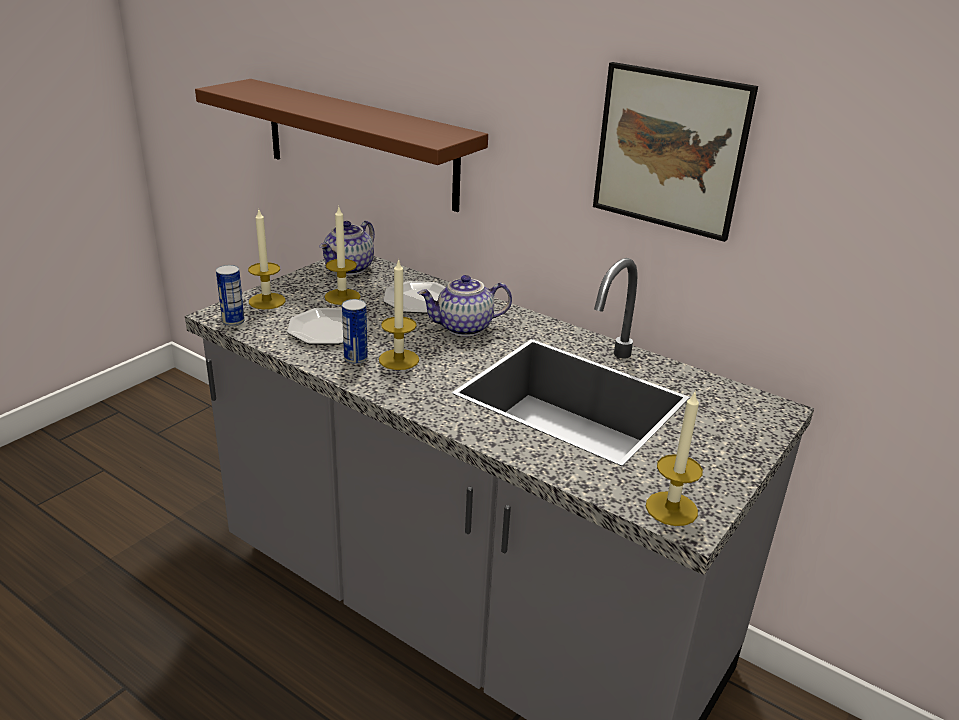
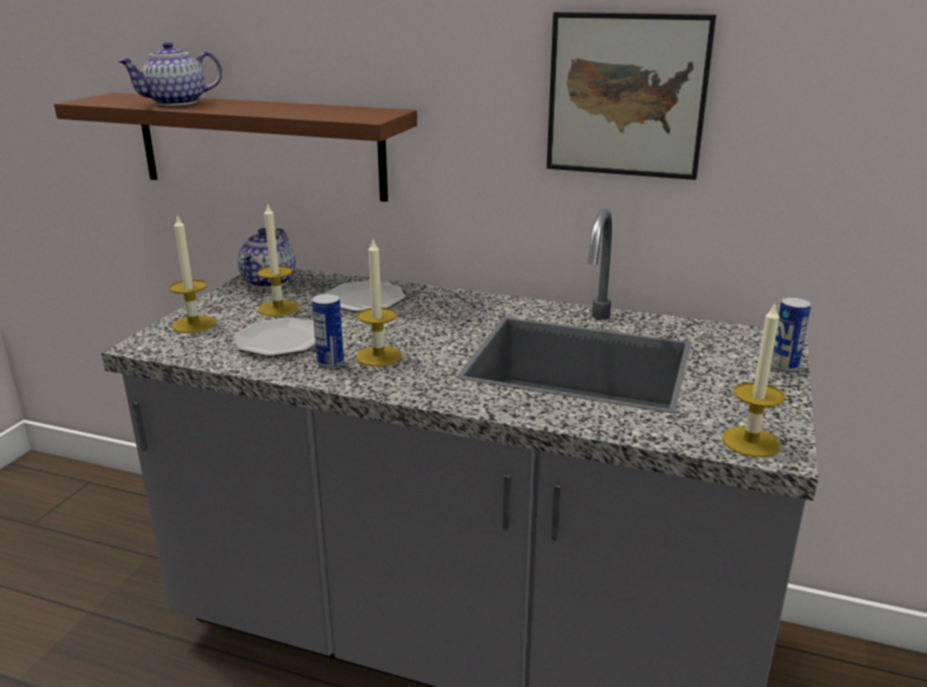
camera: 15 degrees left, 5 degrees down
can [216,265,245,326] -> can moved to [771,297,811,373]
teapot [418,275,512,337] -> teapot moved to [118,42,222,106]

